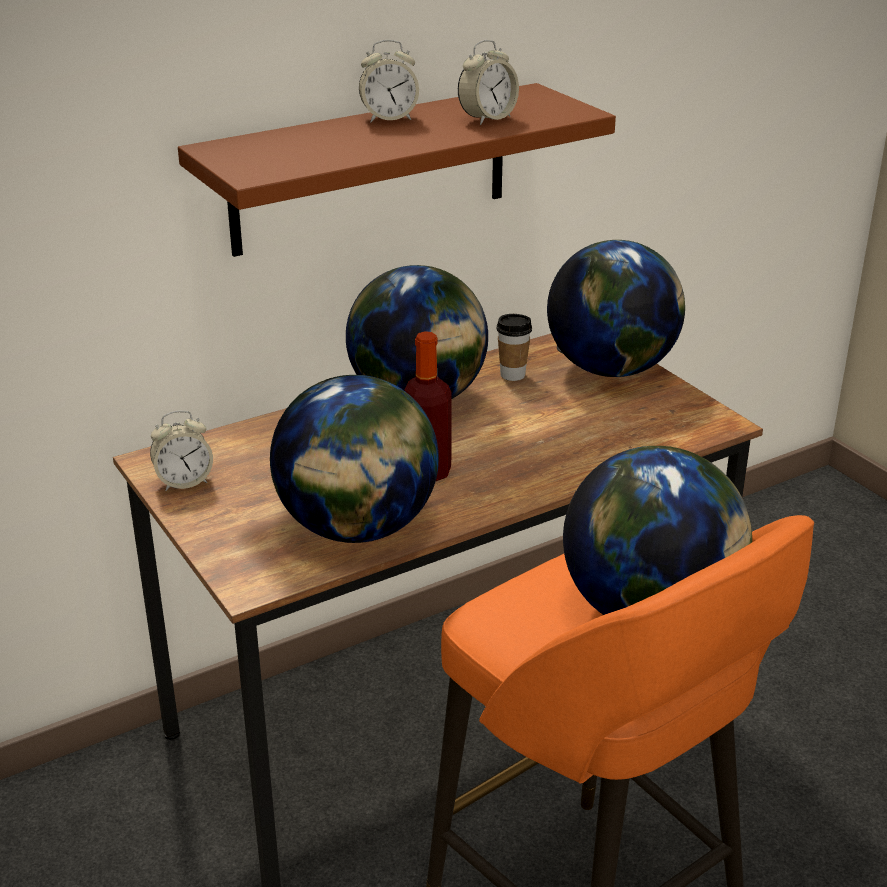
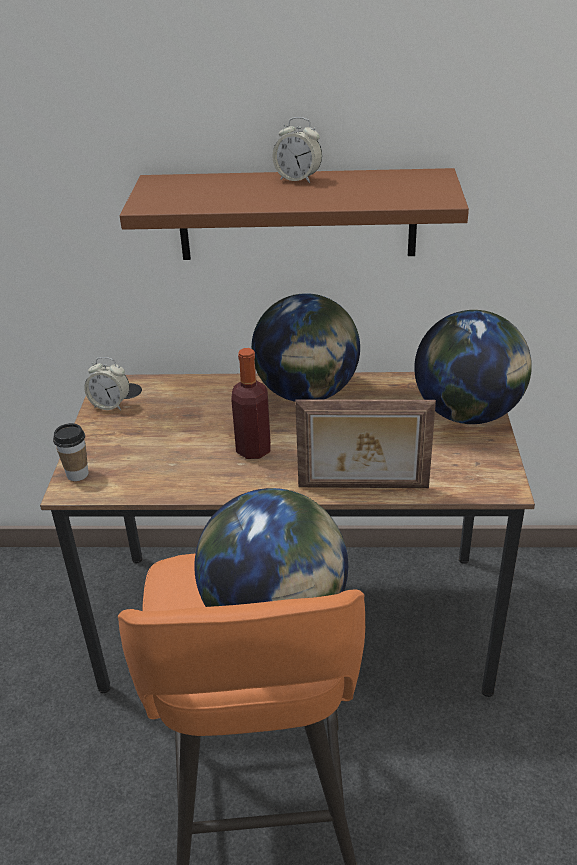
camera: 35 degrees right, 5 degrees up
globe [270,375,439,543] -> none
alarm clock [458,40,519,125] -> none
cup [497,314,532,381] -> cup moved to [53,423,89,481]
none -> picture frame [295,399,436,488]

